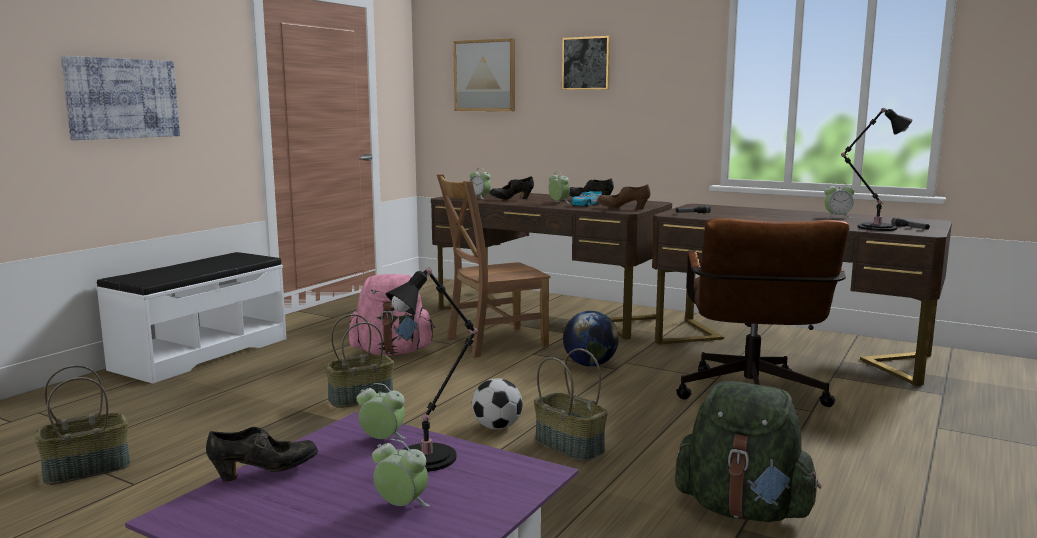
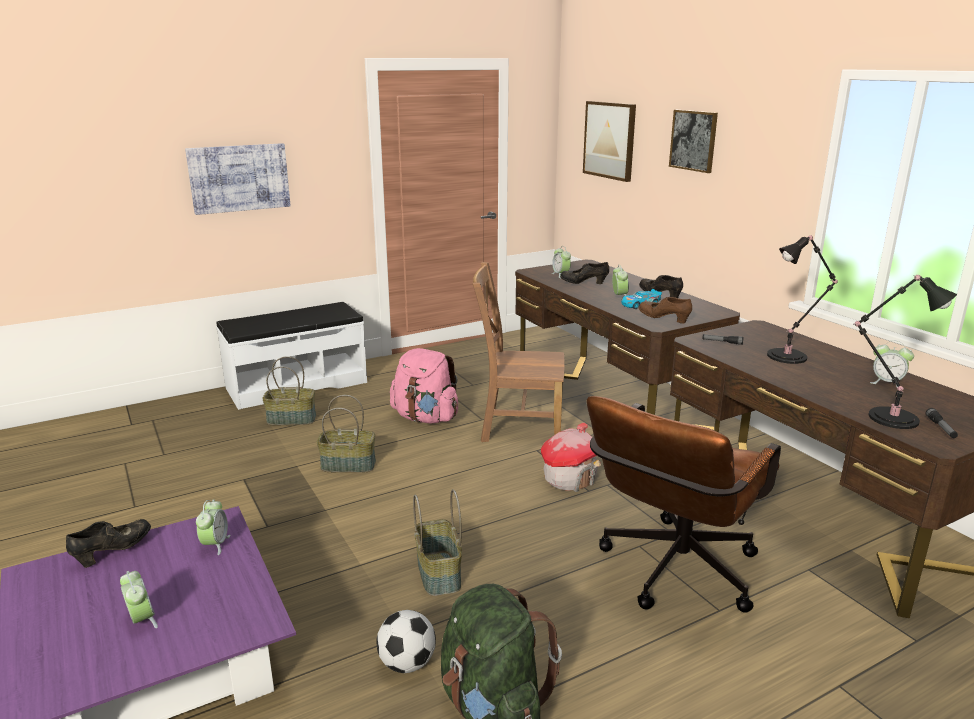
camera: 30 degrees right, 10 degrees up
basket [34,365,131,485] -> basket moved to [262,356,316,425]
black shoe [206,427,318,482] -> black shoe turned 60 degrees counterclockwise [66,519,151,568]
alarm clock [357,383,406,439] -> alarm clock turned 45 degrees clockwise [196,500,230,555]
black table lamp [386,267,478,472] -> black table lamp moved to [767,235,838,364]
football [472,378,523,429] -> football moved to [377,610,436,673]
globe [563,311,619,367] -> toy house [541,423,601,492]

